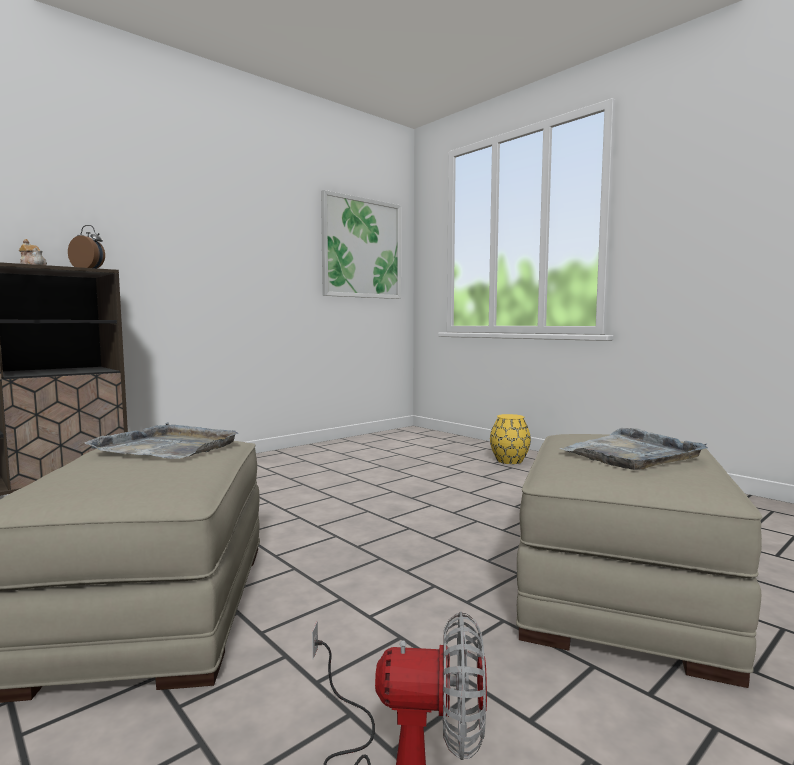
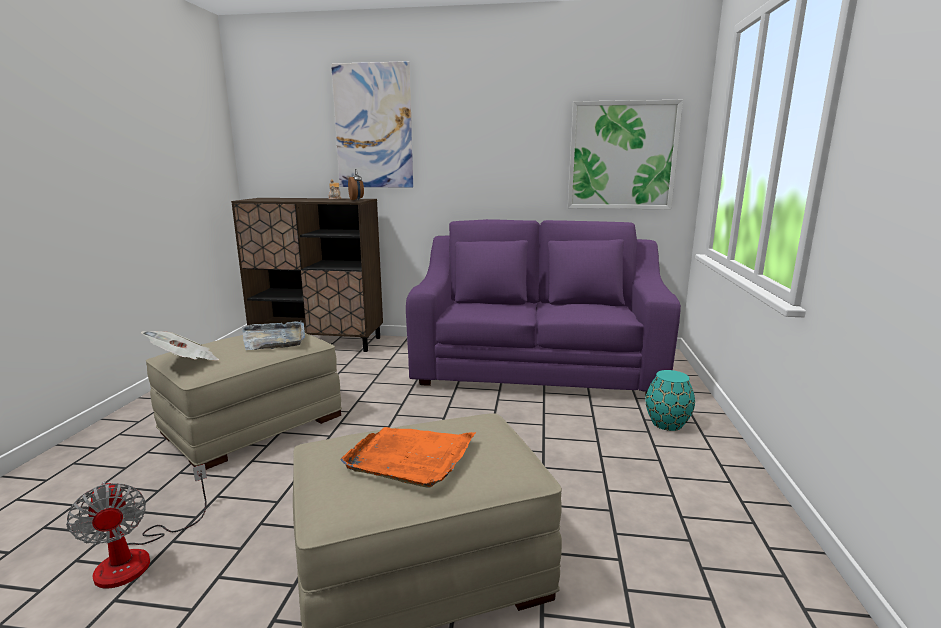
camera: 50 degrees right, 10 degrees up
yellow vase [490,414,531,464] -> turquoise vase [645,370,695,431]
grey tray [559,428,708,470] -> orange tray [340,427,476,488]
none -> newspaper [141,331,219,360]
none -> picture [331,61,413,188]
none -> purple sofa [406,219,681,397]

